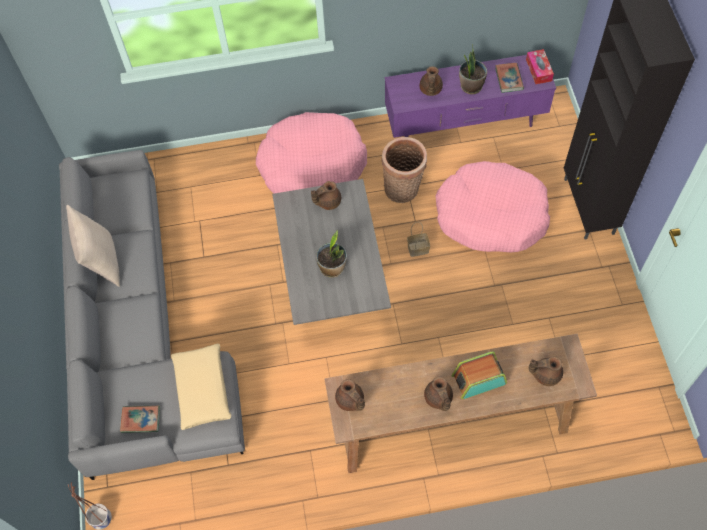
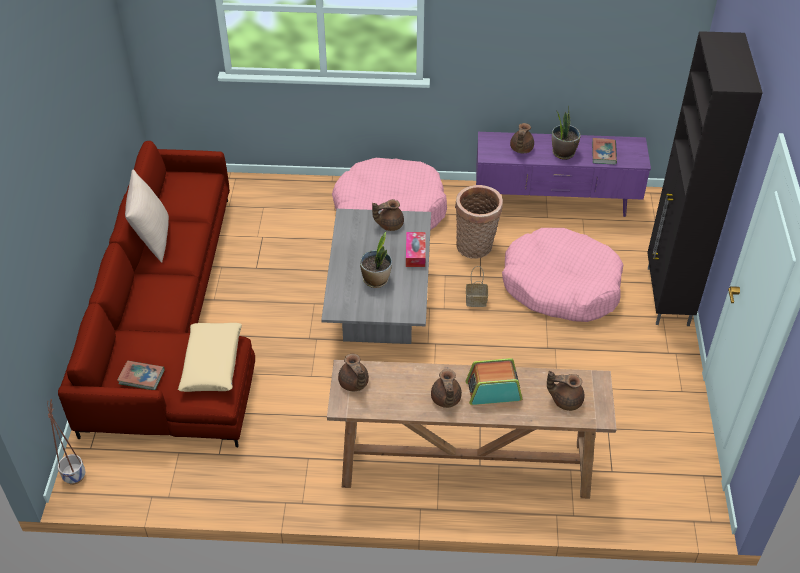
camera: 10 degrees right, 15 degrees down
grey sofa [59,150,245,480] -> red sofa [58,141,255,447]
tissue box [526,49,554,84] -> tissue box moved to [406,232,426,267]

